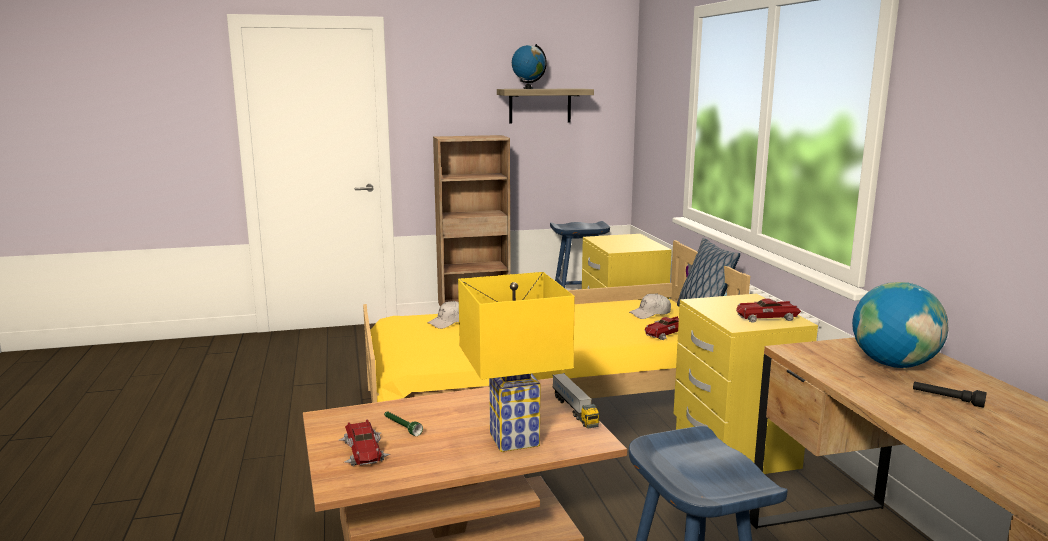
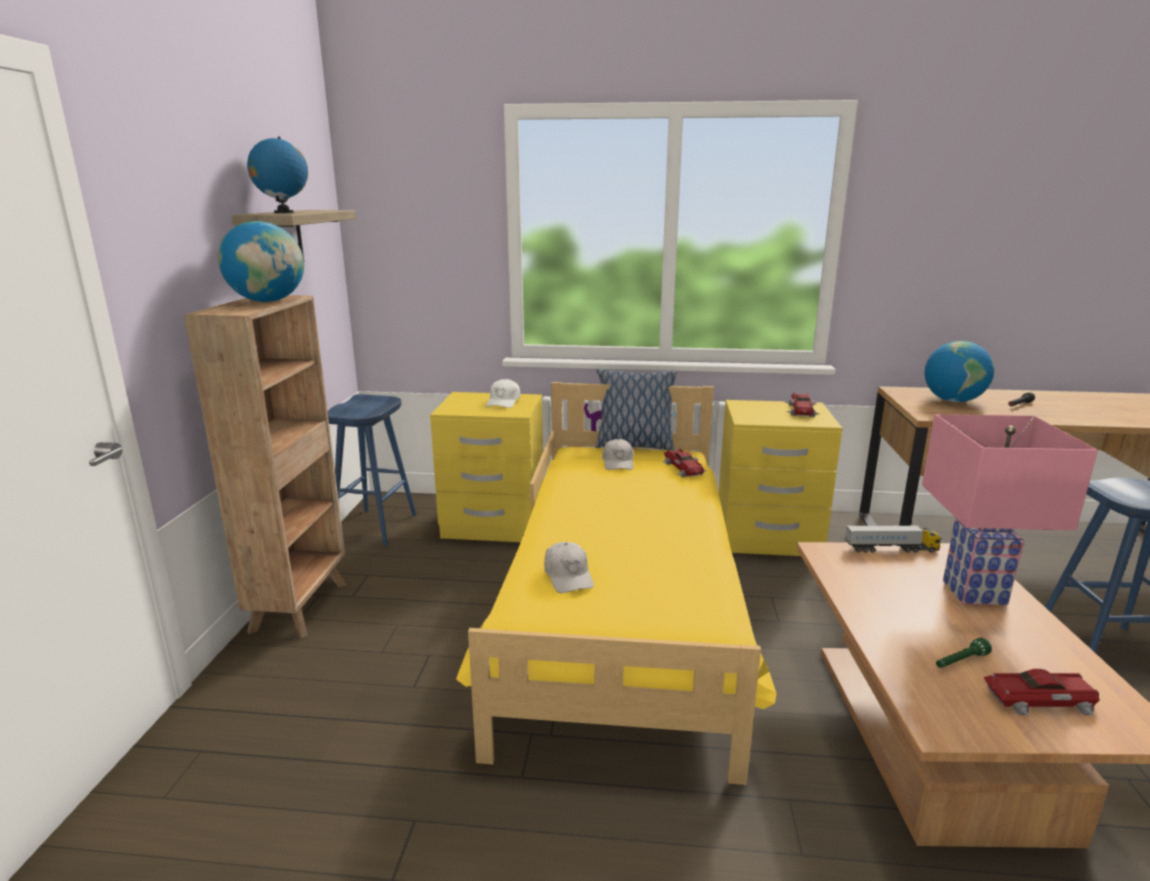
camera: 70 degrees left, 5 degrees up
yellow table lamp [458,272,575,452] -> pink table lamp [922,414,1098,606]
none -> globe [218,221,304,302]
none -> white cap [486,379,520,408]

